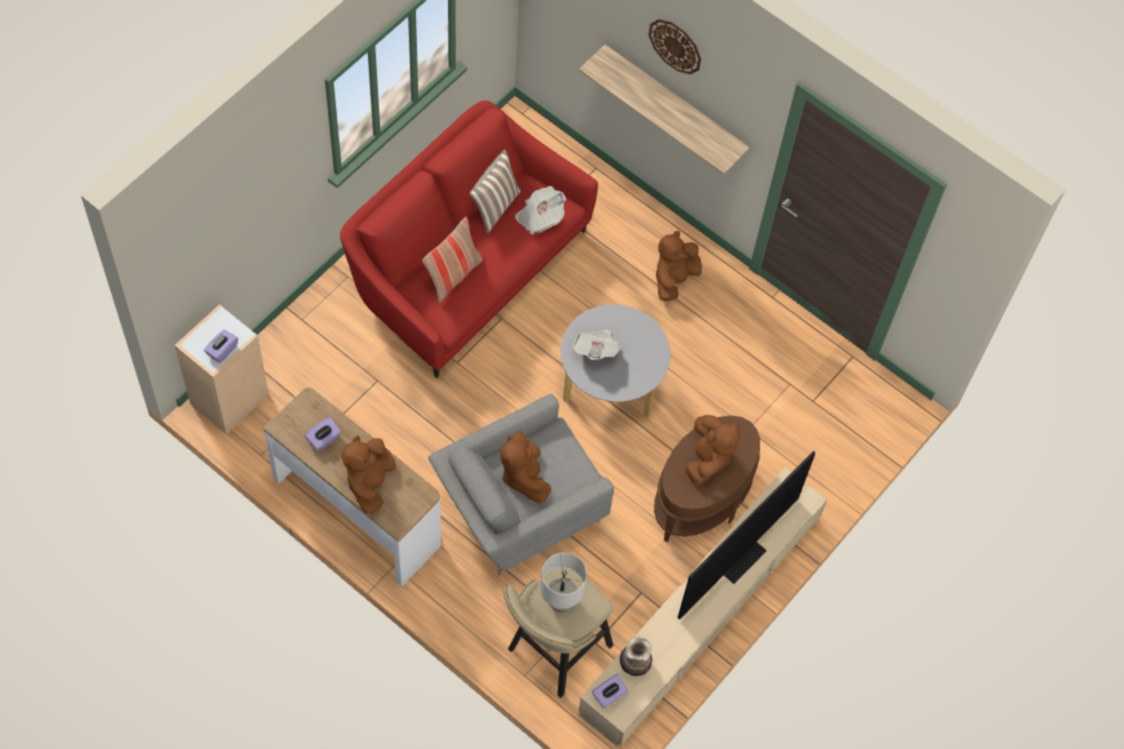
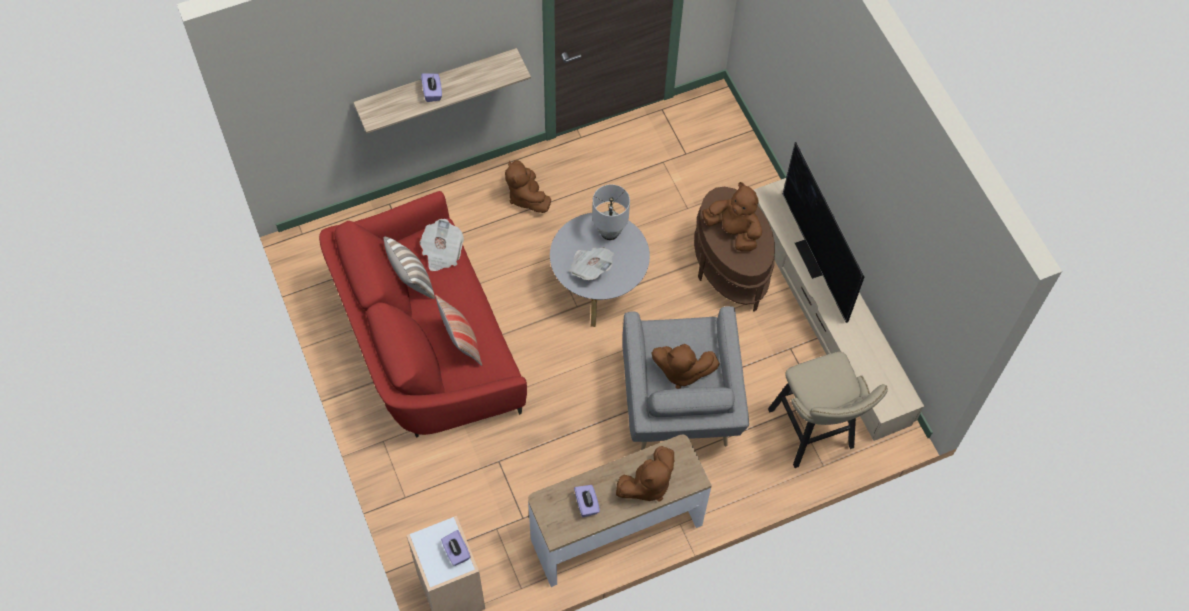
camera: 60 degrees left, 0 degrees up
brown plush toy [342,436,396,514] -> brown plush toy turned 75 degrees counterclockwise [616,446,674,502]
white table lamp [540,553,587,612] -> white table lamp moved to [592,184,630,240]
purple tissue box [592,674,628,708] -> purple tissue box moved to [421,73,442,102]
vase [620,637,652,676] -> none
wall clock [649,19,701,74] -> none

